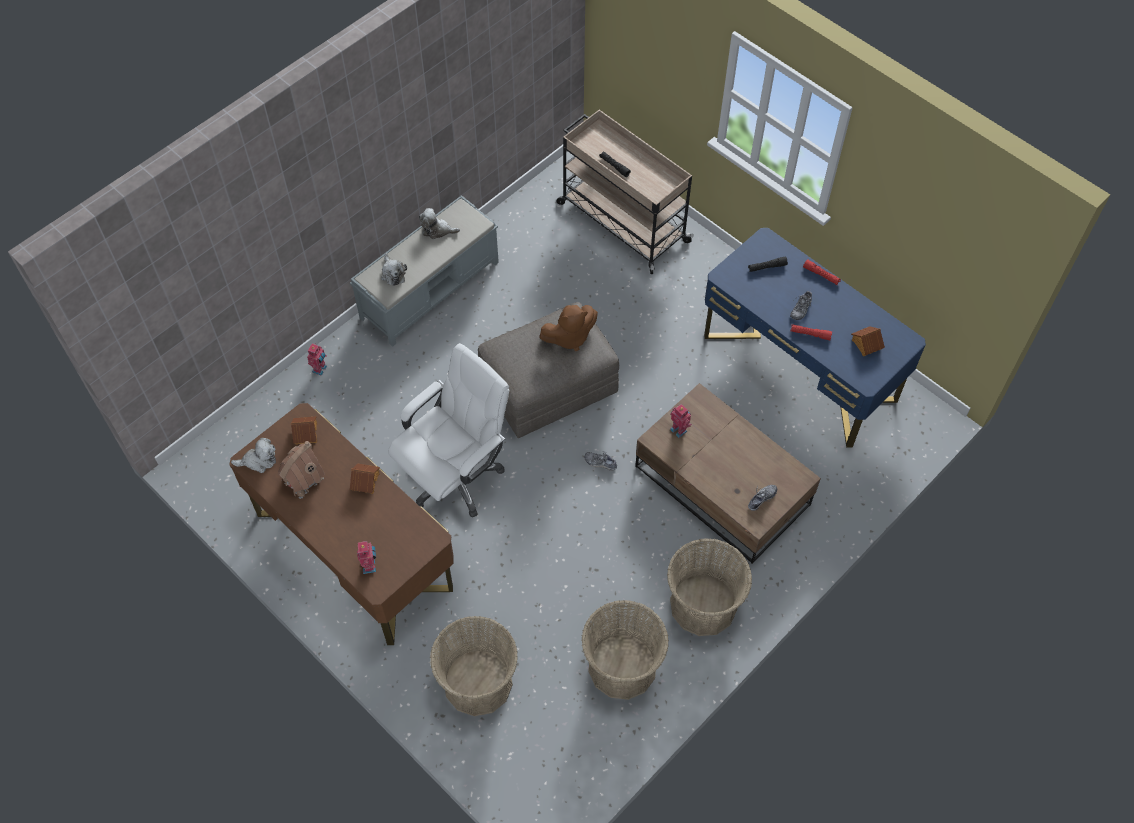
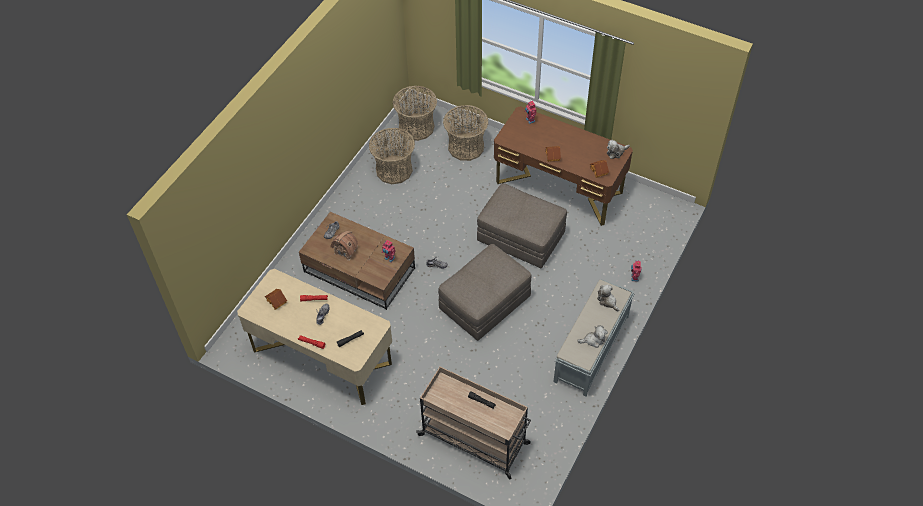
camera: 165 degrees right, 5 degrees down
toy house [278,441,325,499] -> toy house moved to [331,231,358,261]
white office chair [388,343,509,517] -> grey ottoman [477,183,567,269]
brown plush toy [539,305,598,351] -> none
basket [667,538,752,636] -> basket moved to [393,86,437,141]
blue desk [704,228,926,448] -> beige desk [237,269,392,405]

